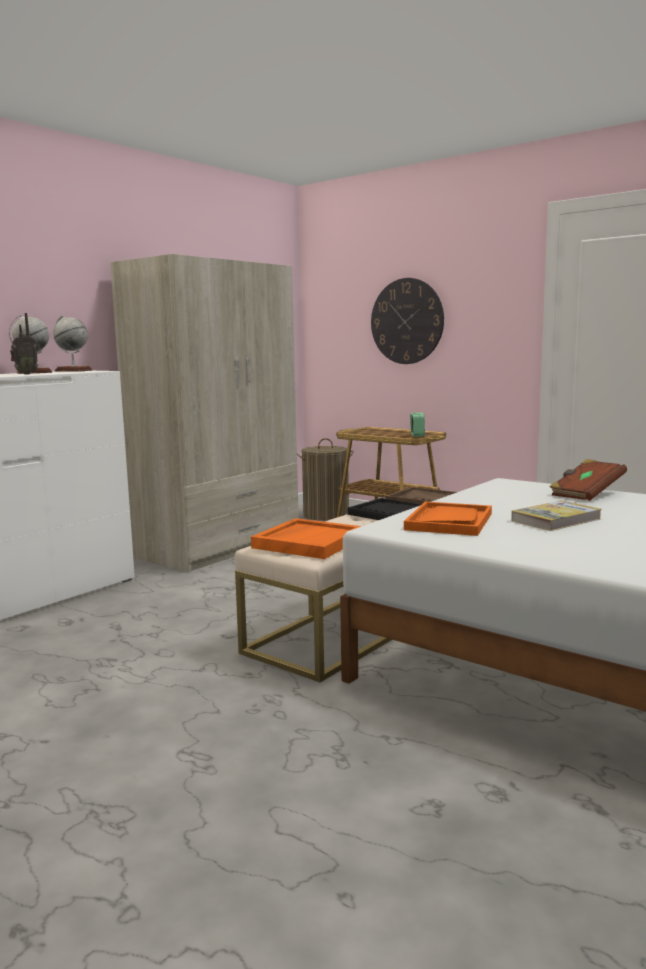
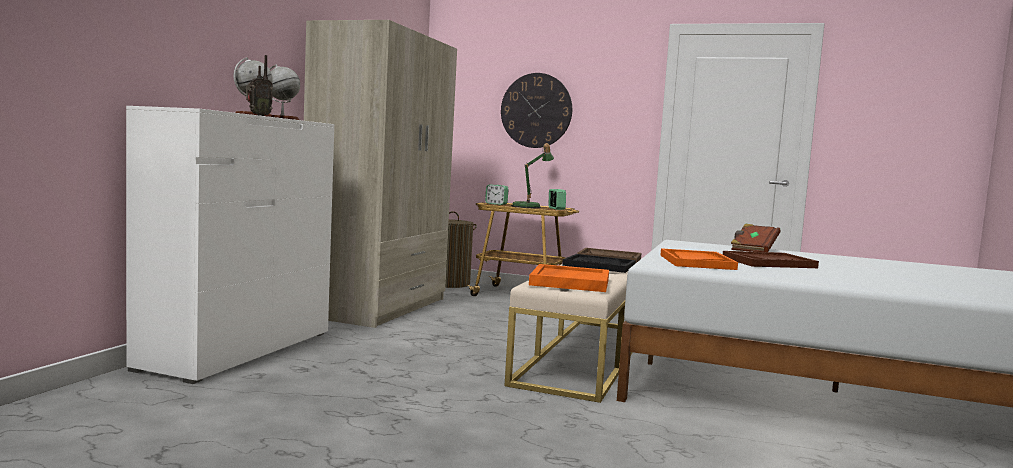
camera: 20 degrees left, 5 degrees down
book [511,501,602,531] -> brown tray [723,251,819,268]
none -> alarm clock [485,185,509,205]
none -> table lamp [512,143,554,208]

